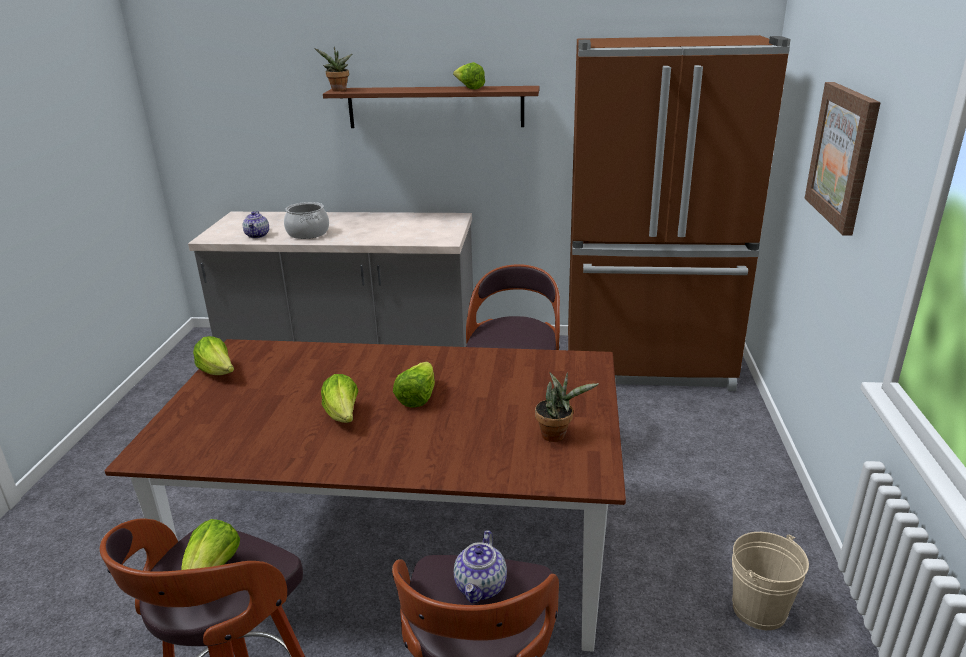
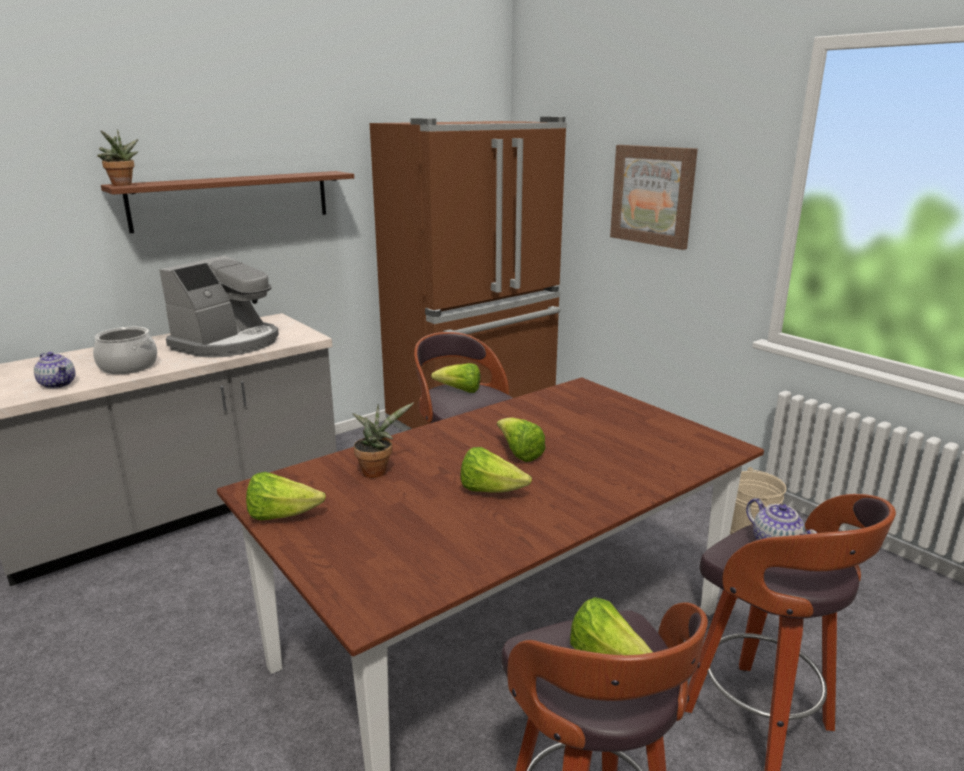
camera: 45 degrees left, 5 degrees down
lettuce [453,62,485,89] -> lettuce moved to [431,363,480,393]
potted plant [535,372,599,442] -> potted plant moved to [352,403,414,478]
none -> coffee machine [159,255,279,358]

